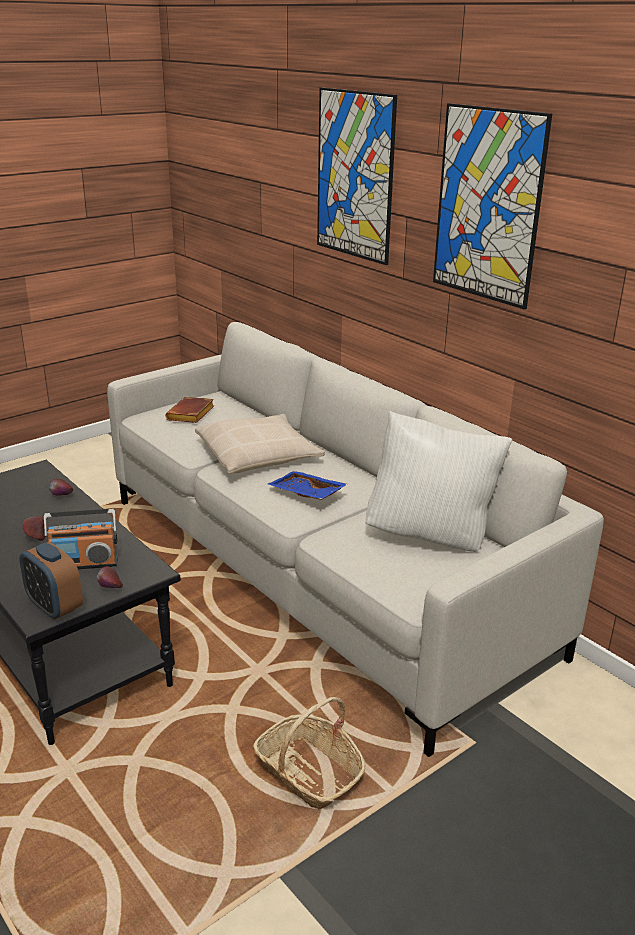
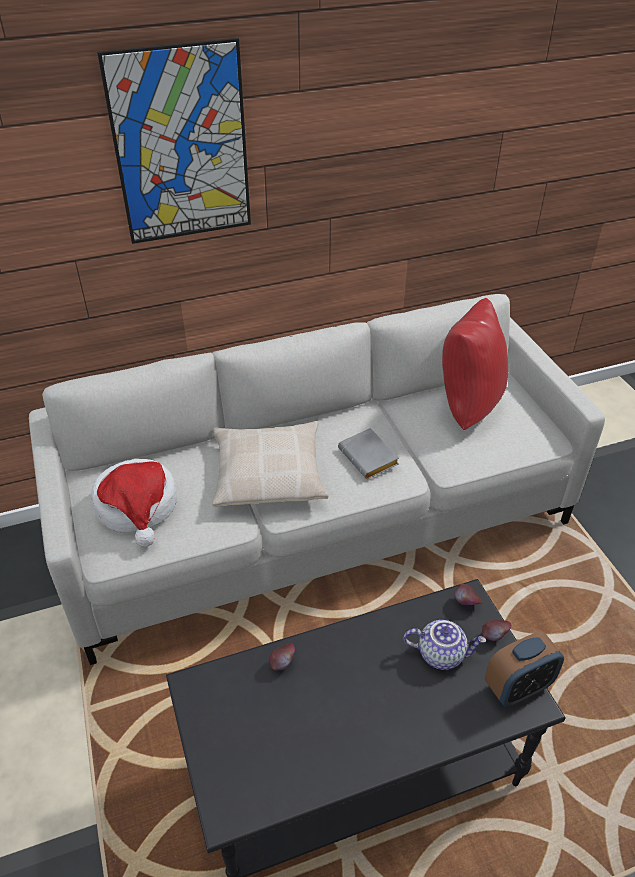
camera: 70 degrees left, 15 degrees up
apple [22,516,45,541] -> apple moved to [454,584,482,605]
radio [44,509,118,569] -> teapot [404,620,486,670]
brown book [165,397,214,423] -> hat [91,459,177,547]
basket [253,697,365,809] -> none
blue tray [268,471,348,500] -> grey book [338,428,399,479]
white pillow [365,411,512,552] -> red pillow [442,298,508,430]
picture [433,103,552,309] -> none

